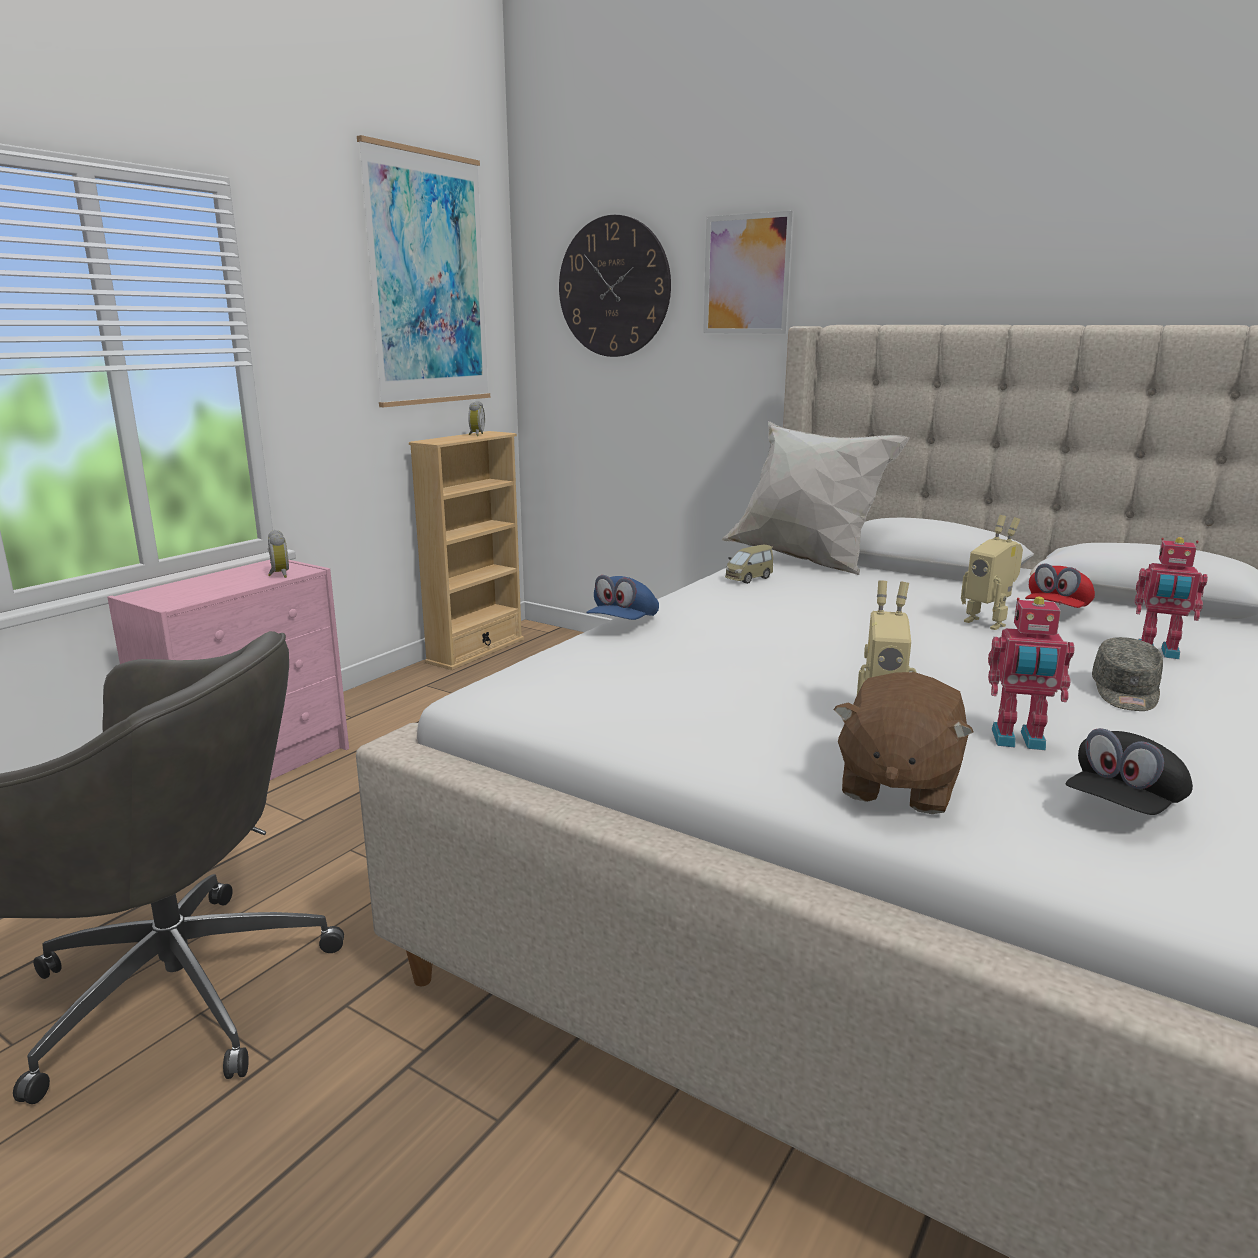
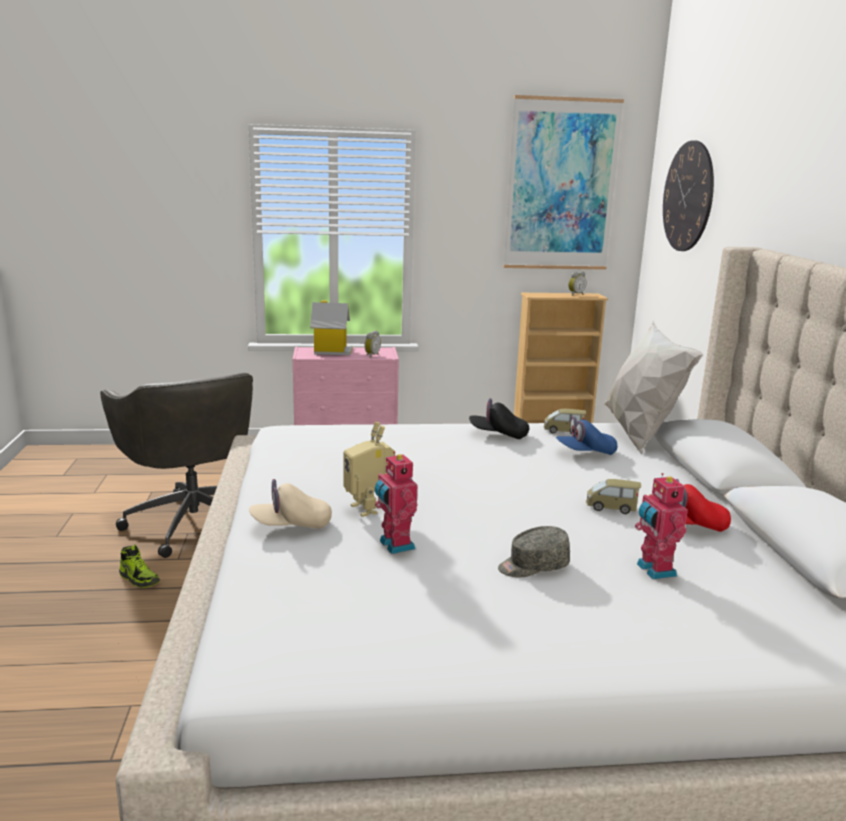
camera: 50 degrees right, 0 degrees up
blue cap [586,575,659,620] -> blue cap moved to [555,416,617,455]
picture [703,211,794,334] -> none
brown plush toy [833,672,973,814] -> beige cap [249,479,332,529]
toy robot [961,515,1023,630] -> toy car [586,479,641,514]
black cap [1066,728,1193,815] -> black cap moved to [469,398,529,439]
none -> shoe [119,545,160,588]
none -> toy house [310,300,353,355]

